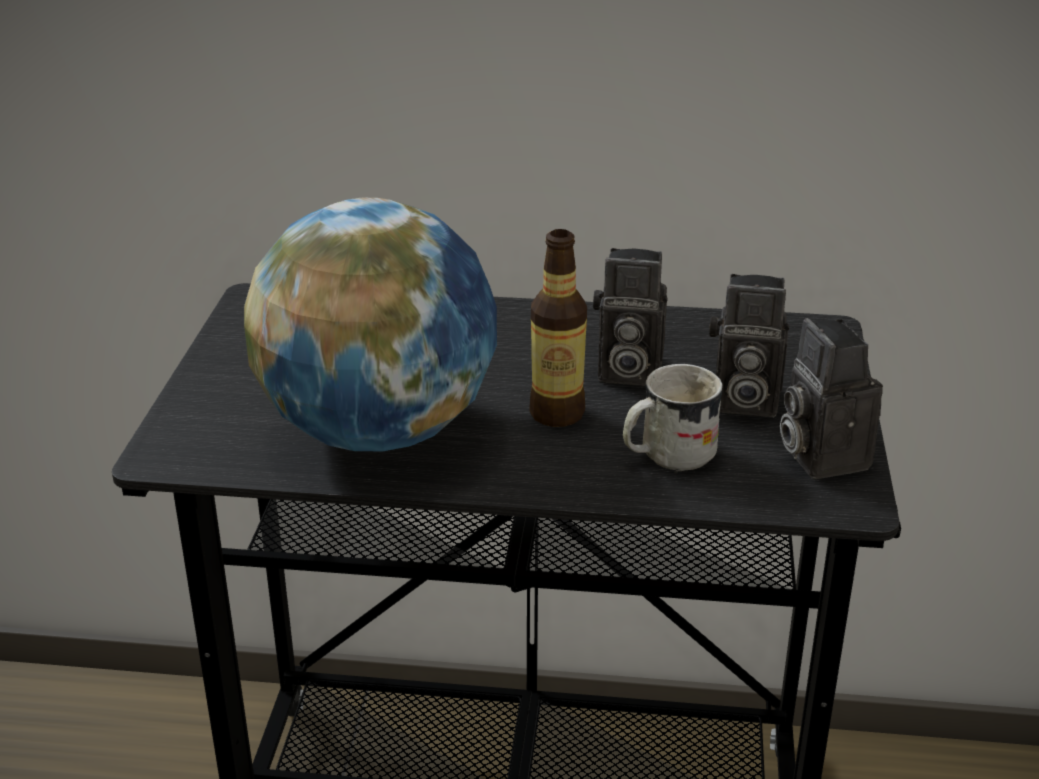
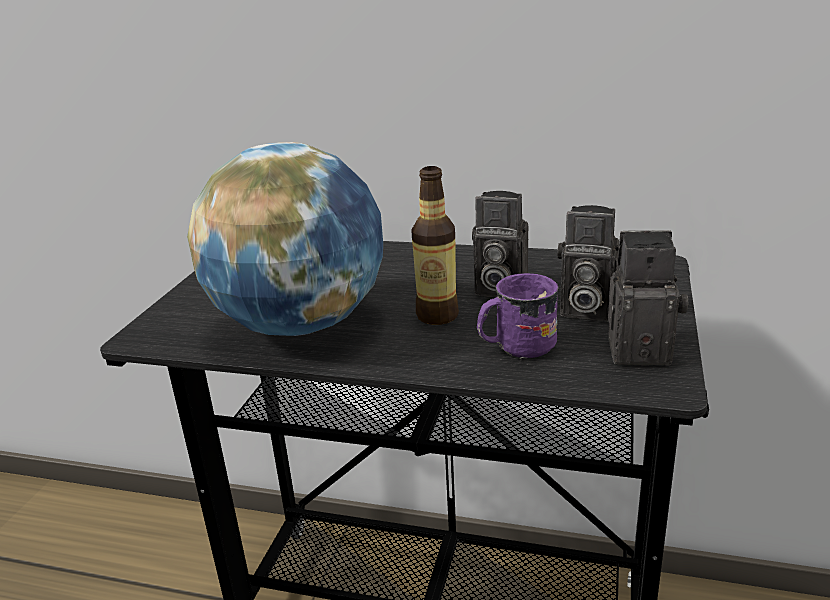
camera: 10 degrees right, 5 degrees down
white mug [623,364,723,473] -> purple mug [477,273,558,359]
camera [780,318,883,479] -> camera turned 105 degrees clockwise [608,230,688,365]

